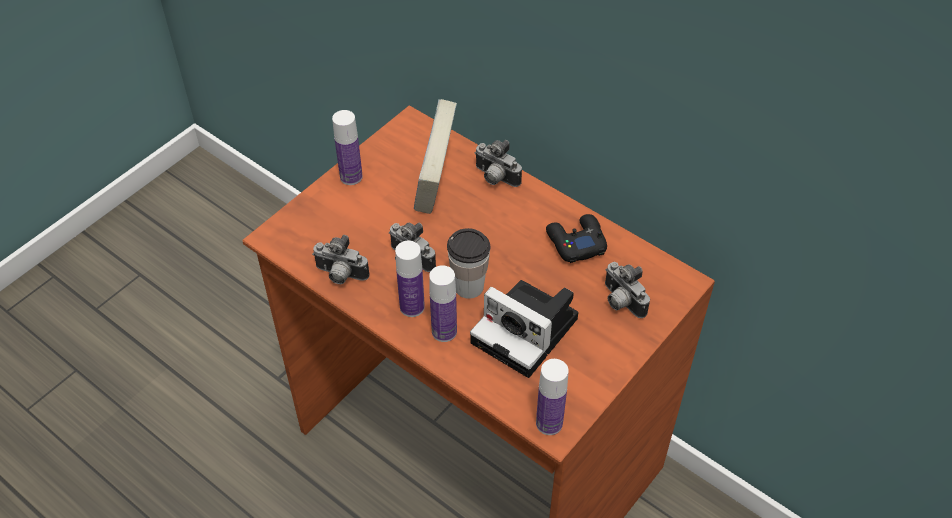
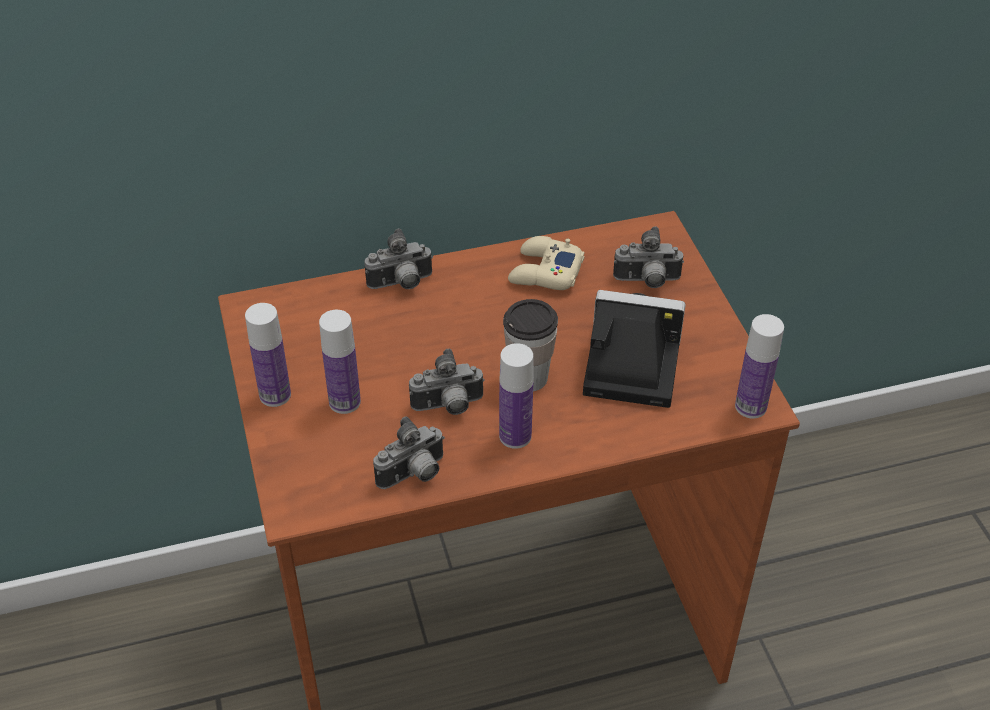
camera: 55 degrees left, 5 degrees down
book [414,99,457,214] -> none
bottle [429,265,457,342] -> bottle moved to [319,310,361,414]
camera [470,280,578,378] -> camera turned 150 degrees counterclockwise [583,290,686,408]
black game controller [546,214,607,263] -> beige game controller [508,236,584,290]

